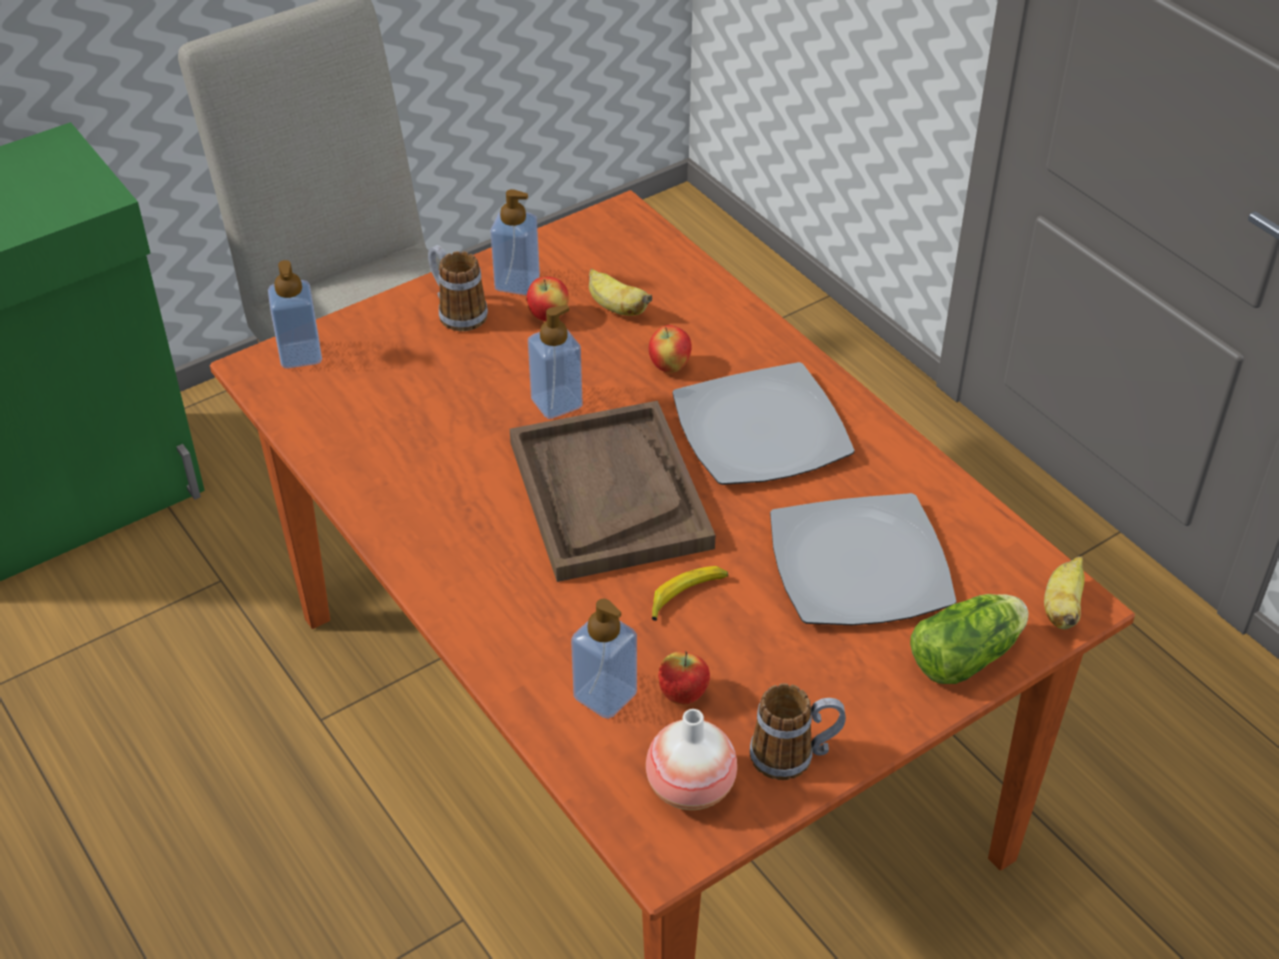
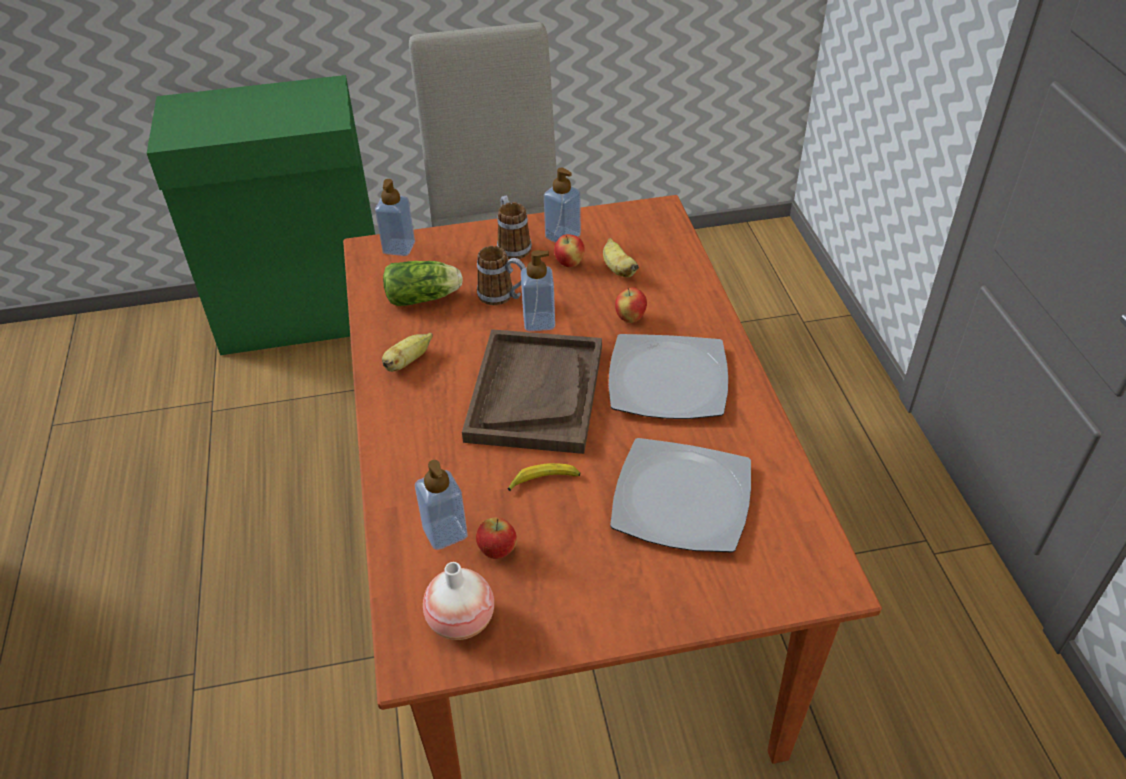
camera: 25 degrees right, 0 degrees up
mug [750,683,846,780] -> mug moved to [477,246,525,305]
lettuce [910,594,1028,684] -> lettuce moved to [383,261,463,306]
banana [1044,556,1085,630] -> banana moved to [382,333,433,372]

